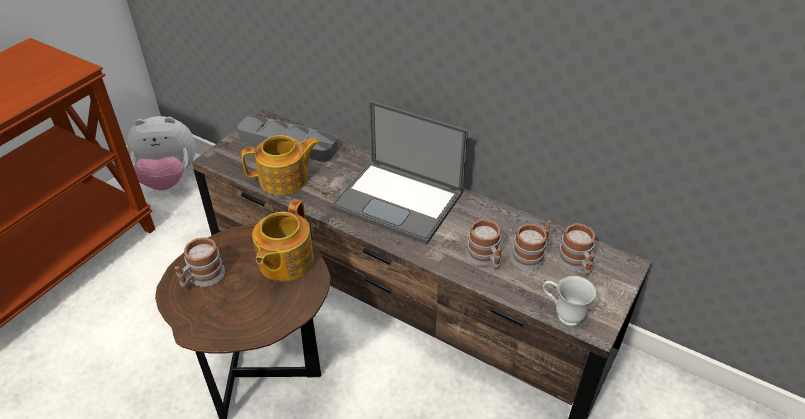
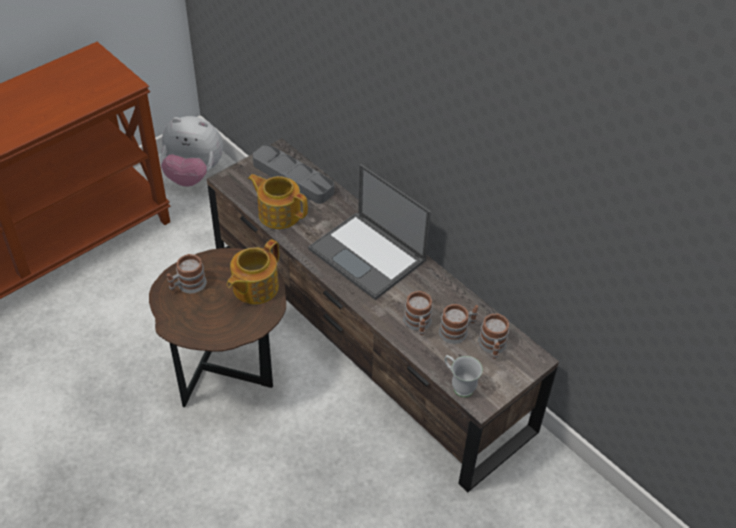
camera: 15 degrees right, 5 degrees up
teapot [241,135,320,195] -> teapot turned 150 degrees counterclockwise [248,174,308,229]

